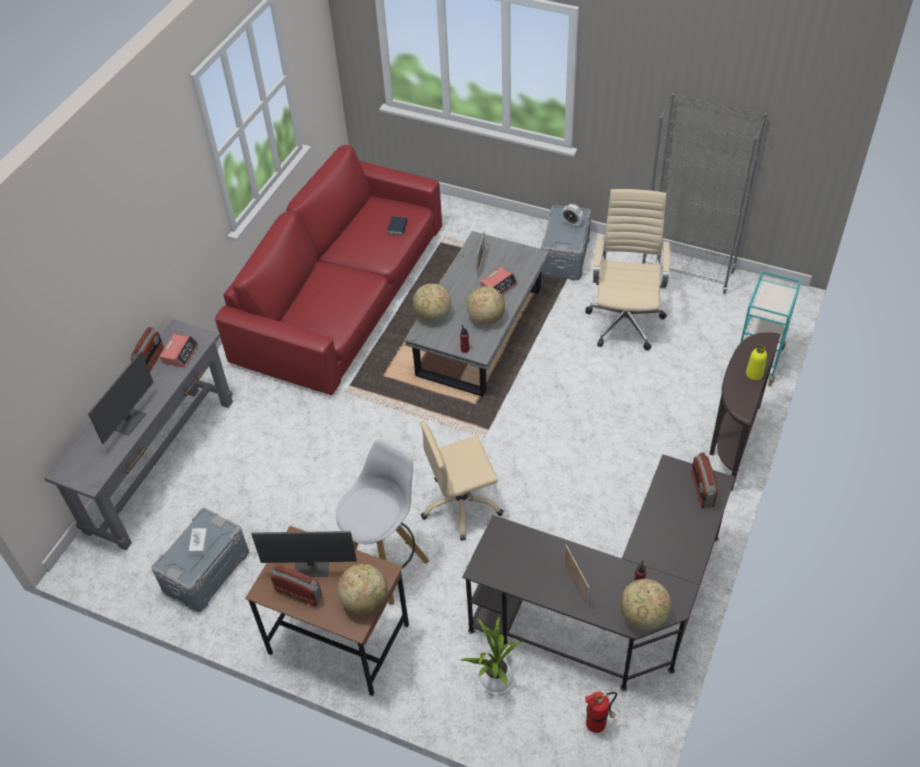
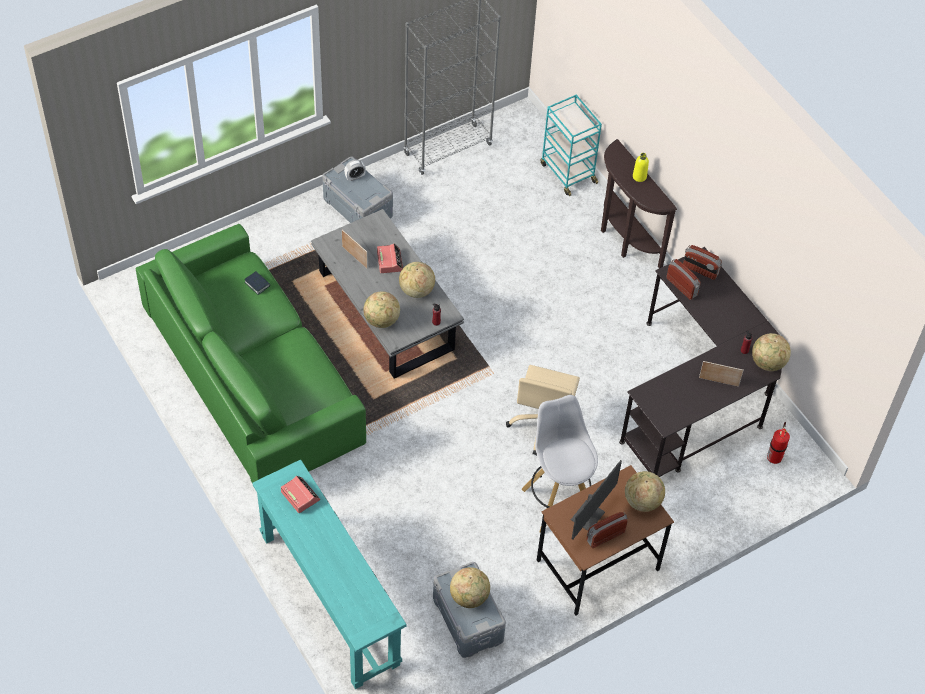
camera: 60 degrees left, 5 degrees up
grey console table [44,320,233,550] -> turquoise console table [252,460,406,689]
monitor [88,351,154,444] -> none
radio [131,327,164,371] -> radio moved to [666,259,701,300]
white tissue box [189,528,209,557] -> globe [450,567,490,608]
red sofa [215,145,442,395] -> green sofa [135,224,366,483]
potted plant [461,616,522,695] -> none
beige office chair [585,189,670,351] -> none

